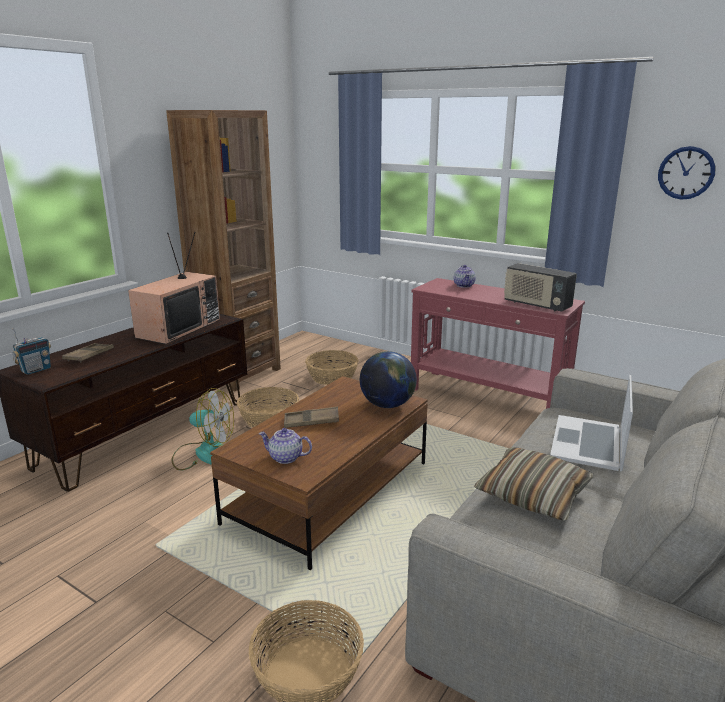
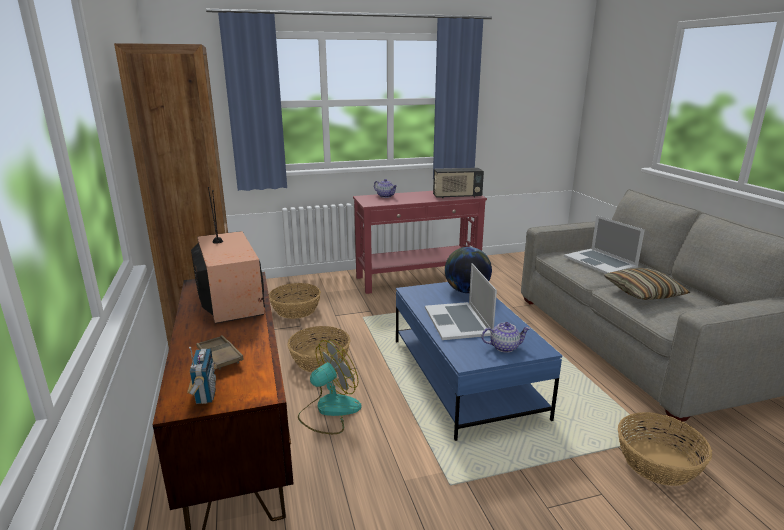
camera: 50 degrees left, 0 degrees up
brown coffee table [210,376,428,570] -> blue coffee table [396,282,562,441]
teapot [259,428,312,464] -> teapot turned 150 degrees counterclockwise [482,322,530,353]
brown tray [284,407,339,428] -> laptop [425,263,497,340]
wall clock [658,146,715,200] -> none

